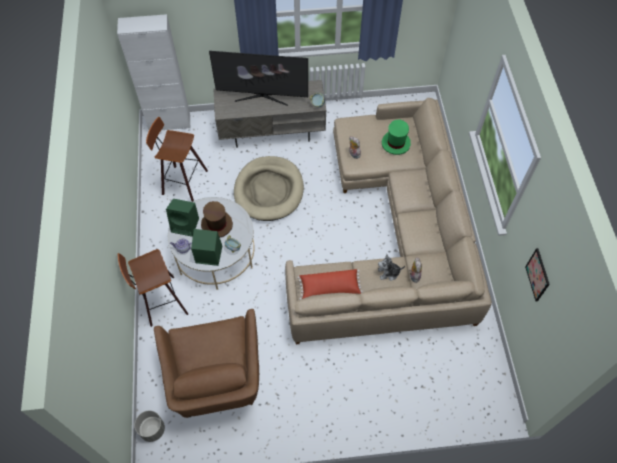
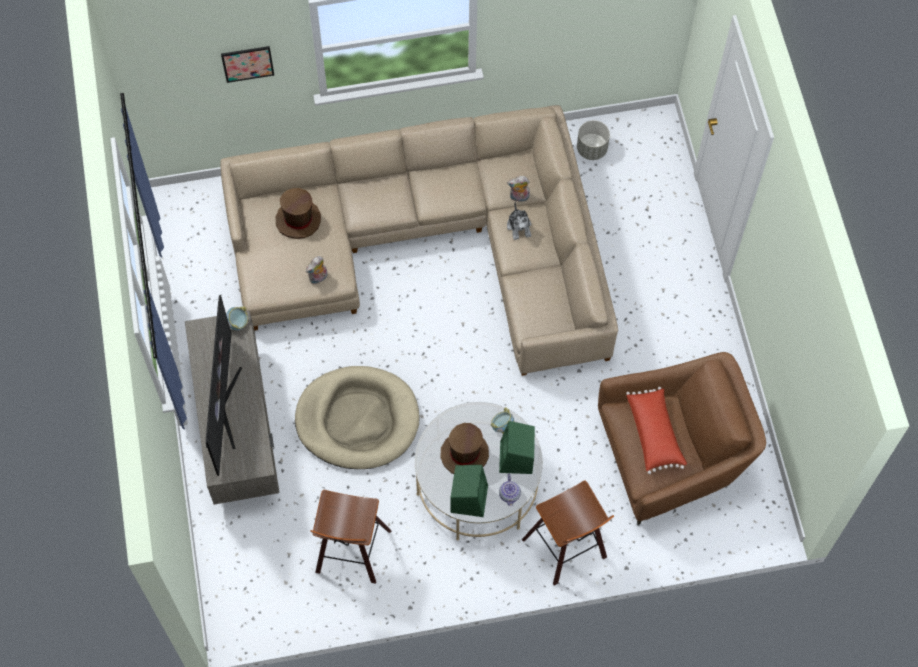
camera: 95 degrees left, 5 degrees up
white cabinet [117,14,190,130] -> none
grey planter [135,411,165,442] -> grey planter moved to [577,120,610,160]
red pillow [297,269,363,300] -> red pillow moved to [626,387,687,474]
green hat [382,119,411,155] -> brown hat [276,188,321,239]
picture [525,248,550,302] -> picture moved to [221,46,274,83]

